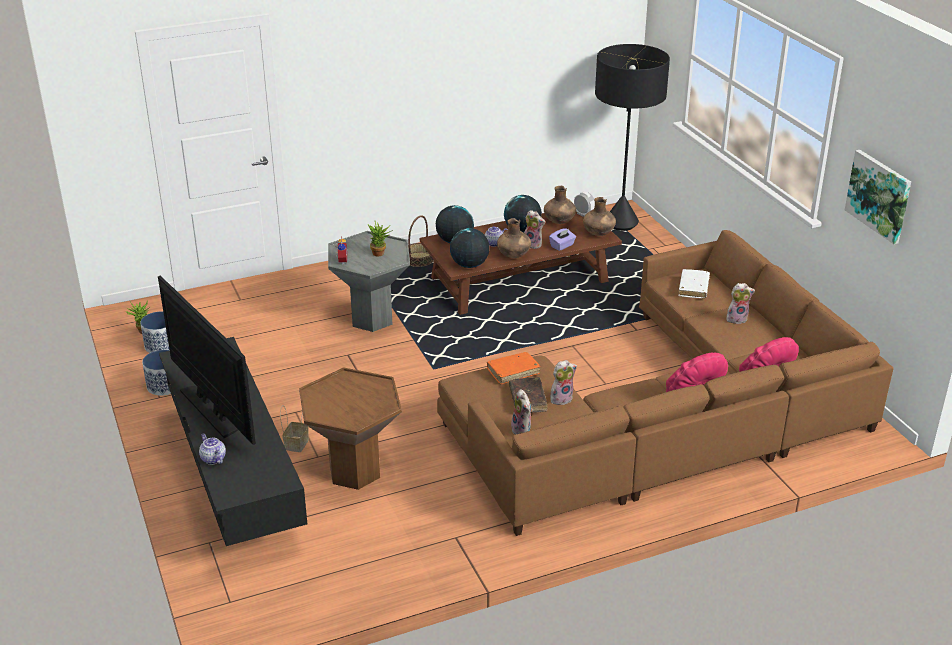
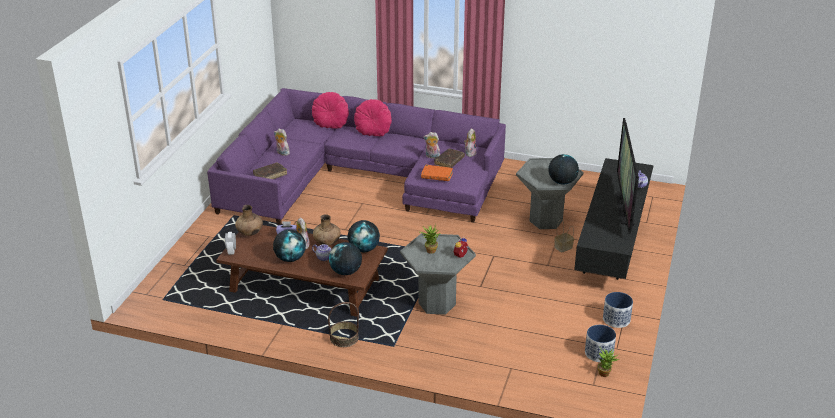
camera: 140 degrees left, 0 degrees up
brown side table [299,367,402,490] -> grey side table [516,158,584,229]
brown sofa [437,230,894,536] -> purple sofa [207,88,506,225]
brown vase [544,186,576,224] -> none
black floor lamp [595,44,670,231] -> none
white book [678,269,710,298] -> brown book [253,162,287,179]
picture [845,150,911,244] -> none
none -> globe [548,154,579,185]

